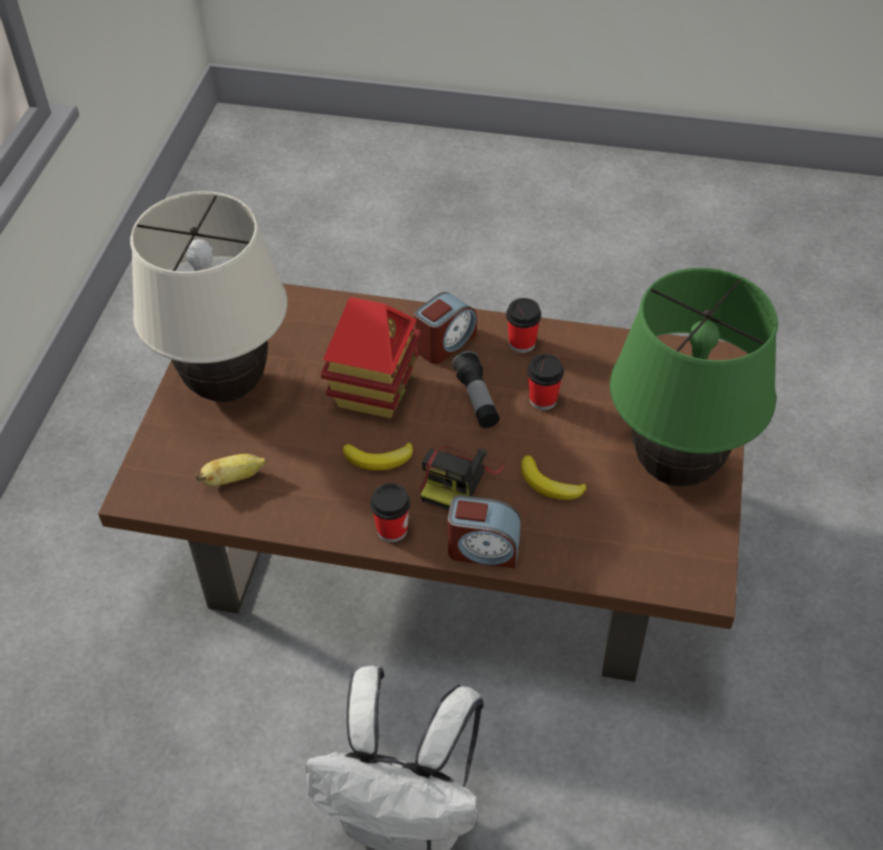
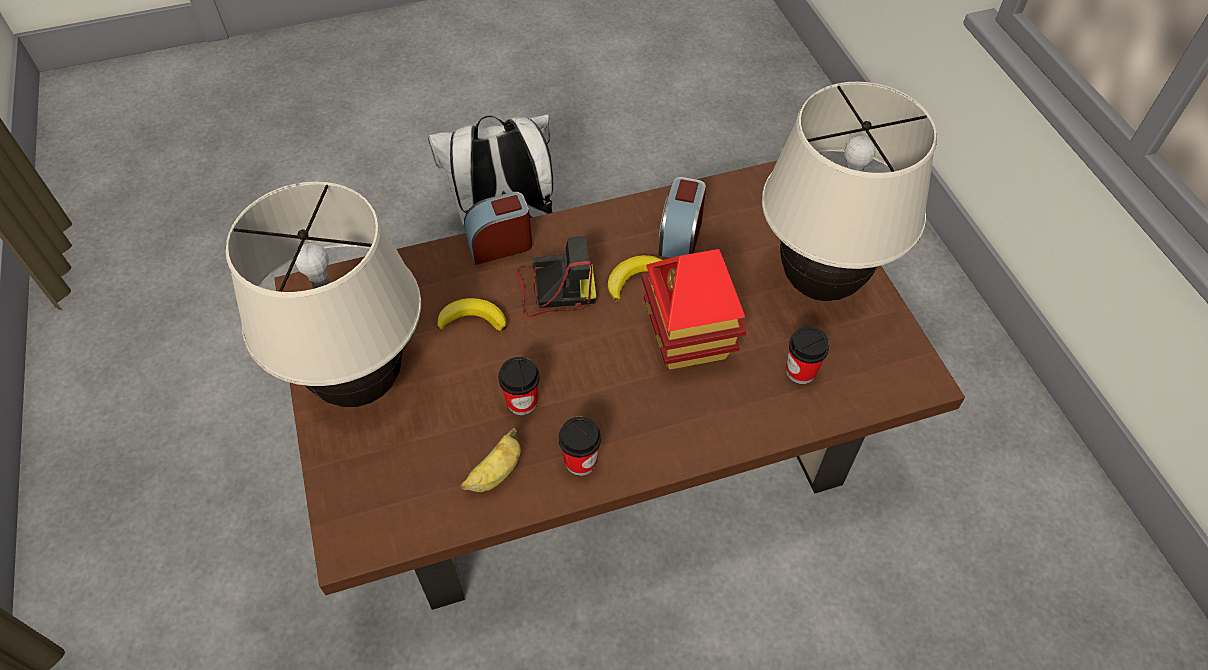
camera: 150 degrees right, 5 degrees up
banana [195,454,266,486] -> banana moved to [461,428,521,492]
cup [370,483,410,543] -> cup moved to [786,326,829,384]
alarm clock [414,292,477,364] -> alarm clock moved to [659,177,706,258]
camera [420,446,504,511] -> camera turned 90 degrees clockwise [517,236,596,317]
flashlight [452,351,500,428] -> none
green table lamp [610,268,778,487] -> beige table lamp [225,182,421,407]

